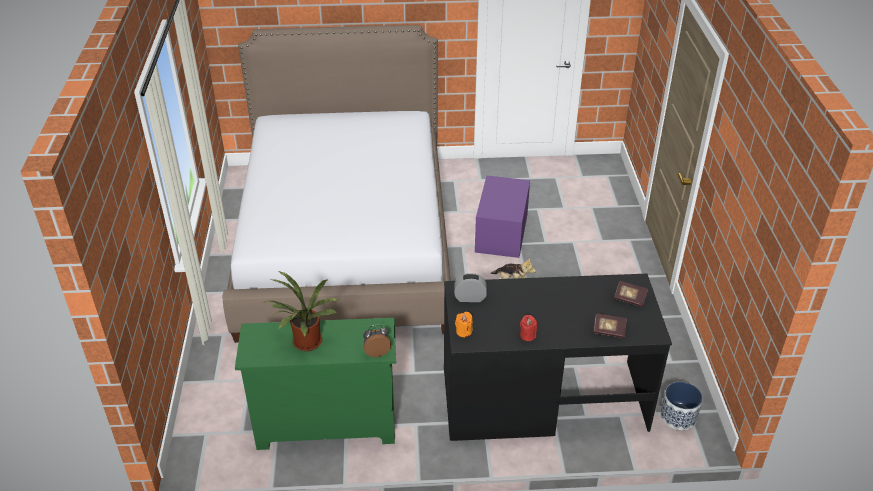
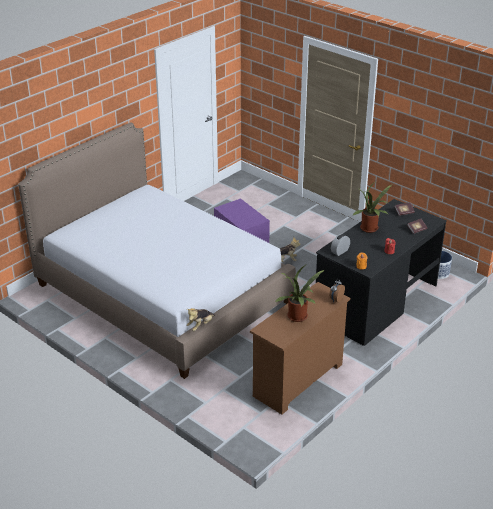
camera: 45 degrees left, 5 degrees down
green dresser [235,318,396,450] -> brown dresser [250,282,350,414]
none -> plush toy [186,308,215,331]
none -> potted plant [352,181,392,233]

